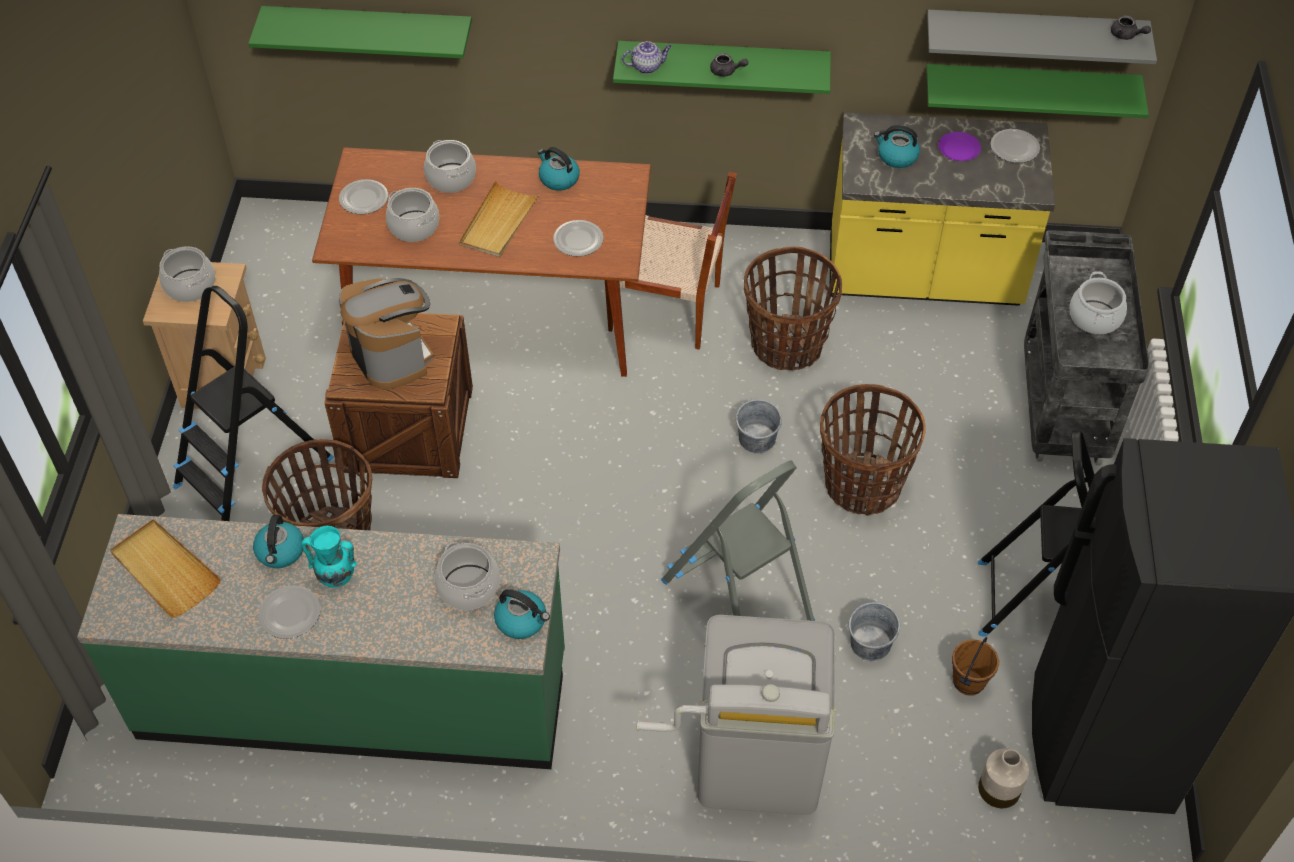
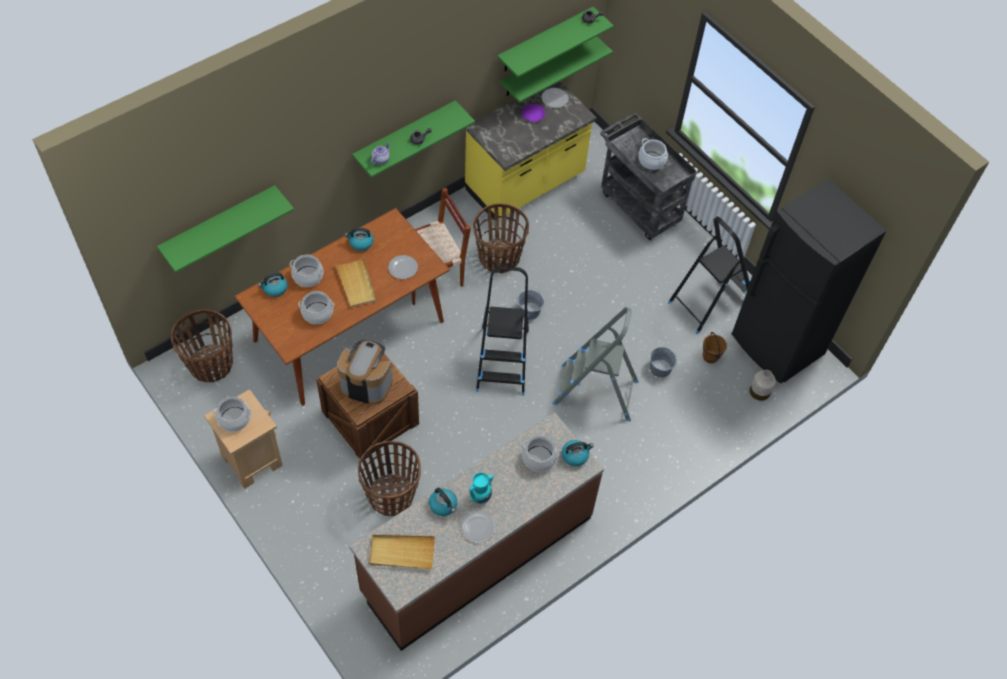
camera: 45 degrees left, 5 degrees up
green counter [77,514,565,769] -> brown counter [349,412,604,651]
black step ladder [173,286,334,521] -> black step ladder moved to [476,266,529,396]
plate [339,179,388,214] -> none
grey washing machine [637,615,836,815] -> none
basket [820,384,926,516] -> basket moved to [171,309,233,382]
kettle [874,125,920,168] -> kettle moved to [258,272,288,297]
grey shelf [927,10,1157,64] -> green shelf [497,7,614,77]

